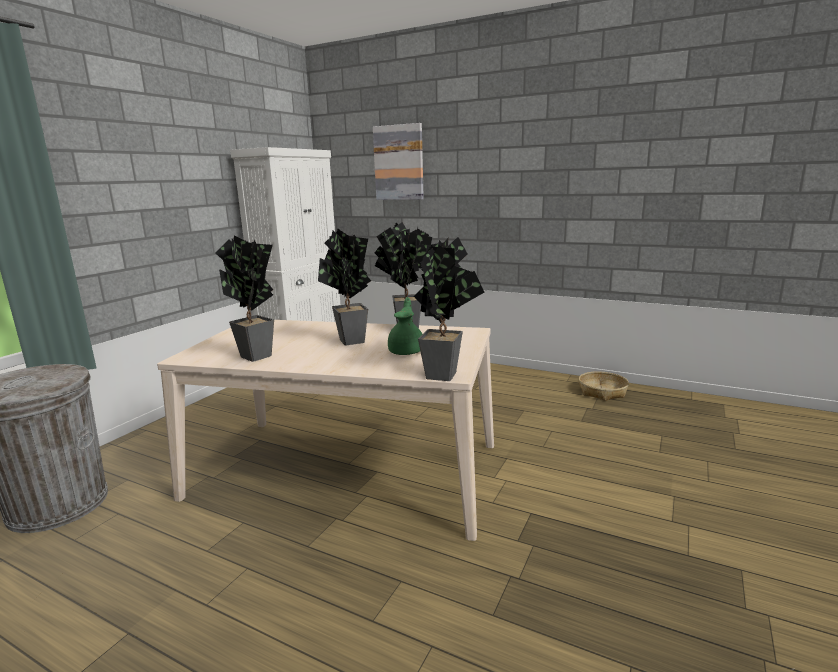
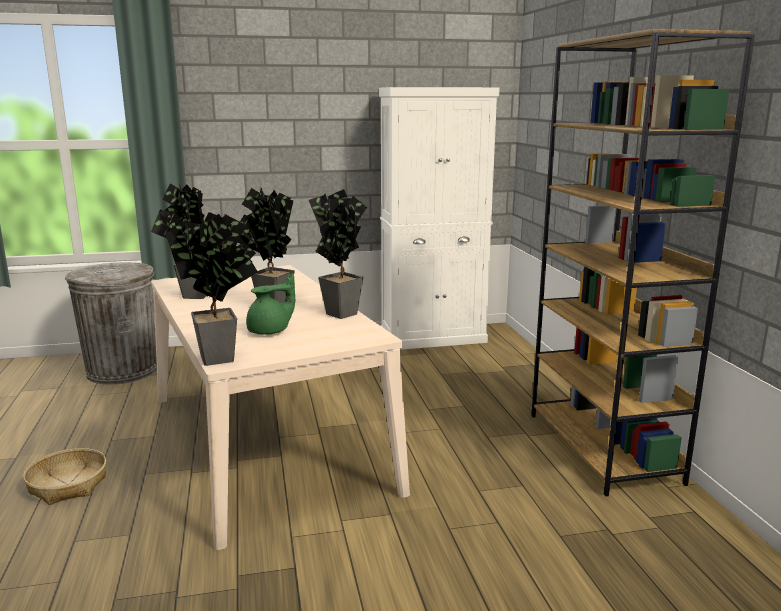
camera: 50 degrees right, 0 degrees up
picture [373,123,424,200] -> none
basket [579,371,629,401] -> basket moved to [23,448,106,505]
none -> brown bookcase [531,29,755,497]

